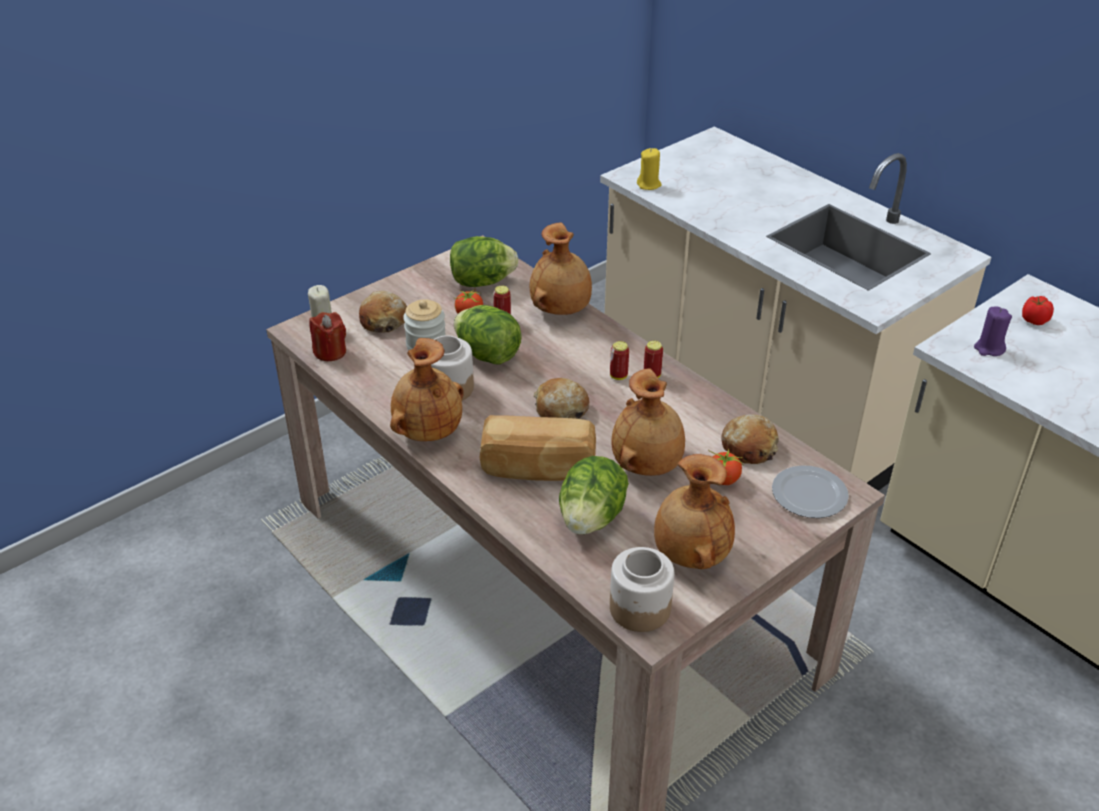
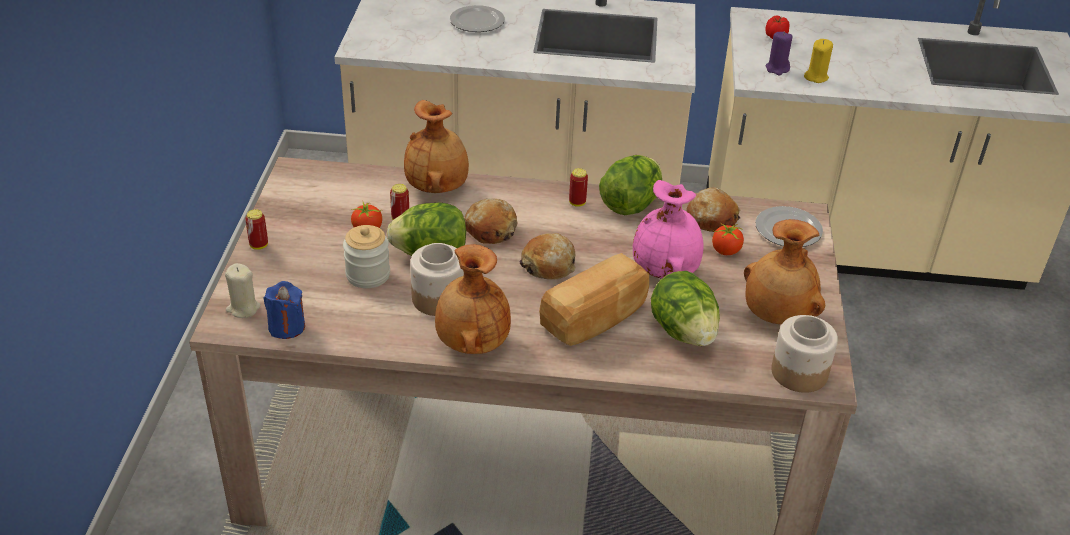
camera: 45 degrees left, 0 degrees up
red candle [309,312,346,361] -> blue candle [264,281,305,339]
bread [359,291,407,333] -> bread moved to [465,198,517,244]
lettuce [450,236,518,287] -> lettuce moved to [599,155,662,215]
can [610,341,629,380] -> can moved to [245,209,268,250]
brown vase [611,369,685,476] -> pink vase [633,180,704,279]
yellow candle [637,148,662,190] -> yellow candle moved to [804,39,833,83]
none -> plate [450,5,505,32]

